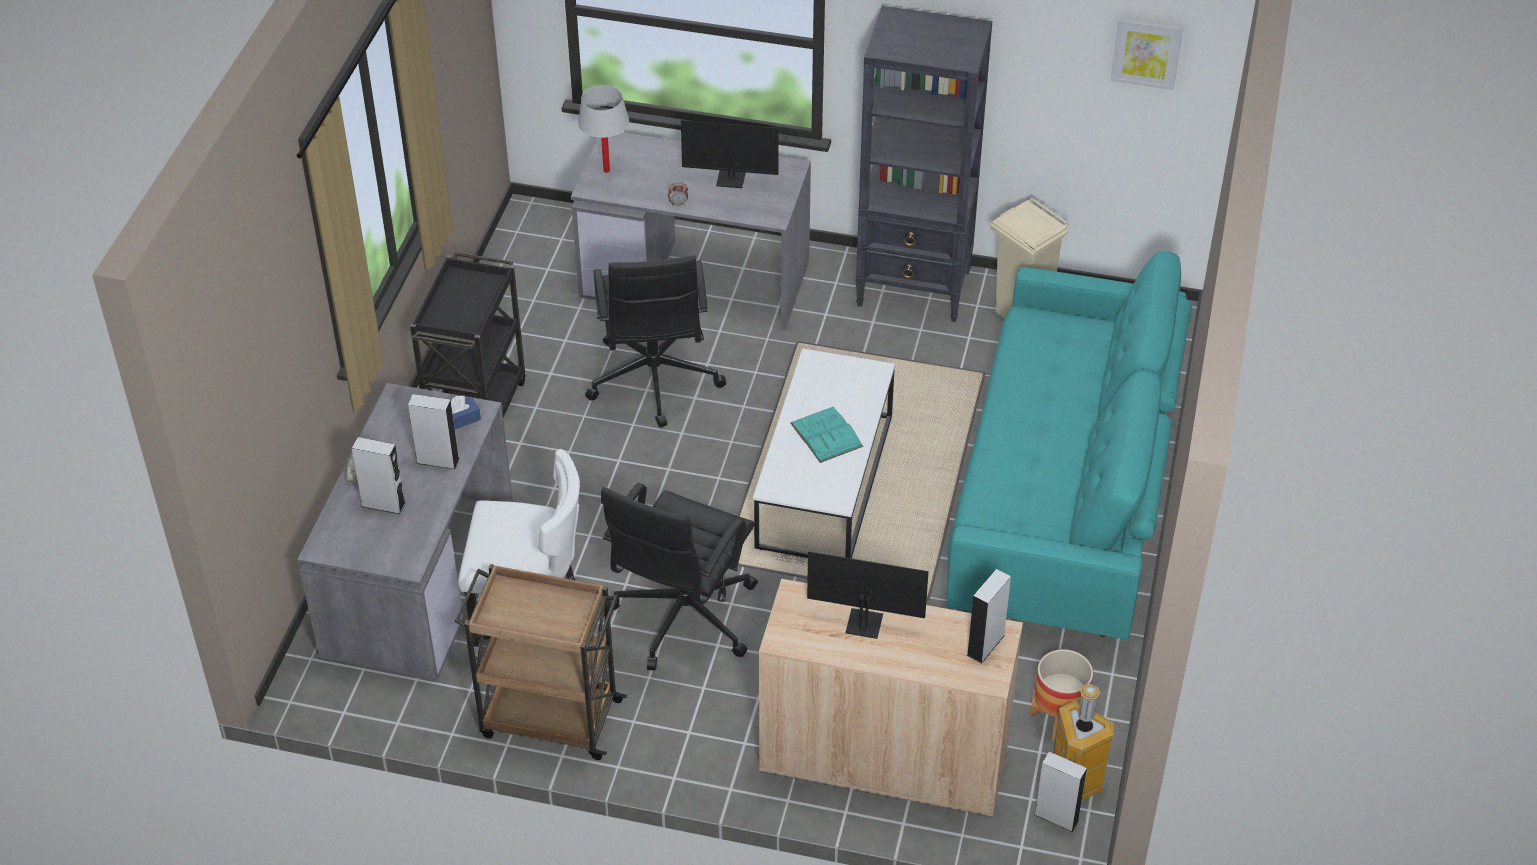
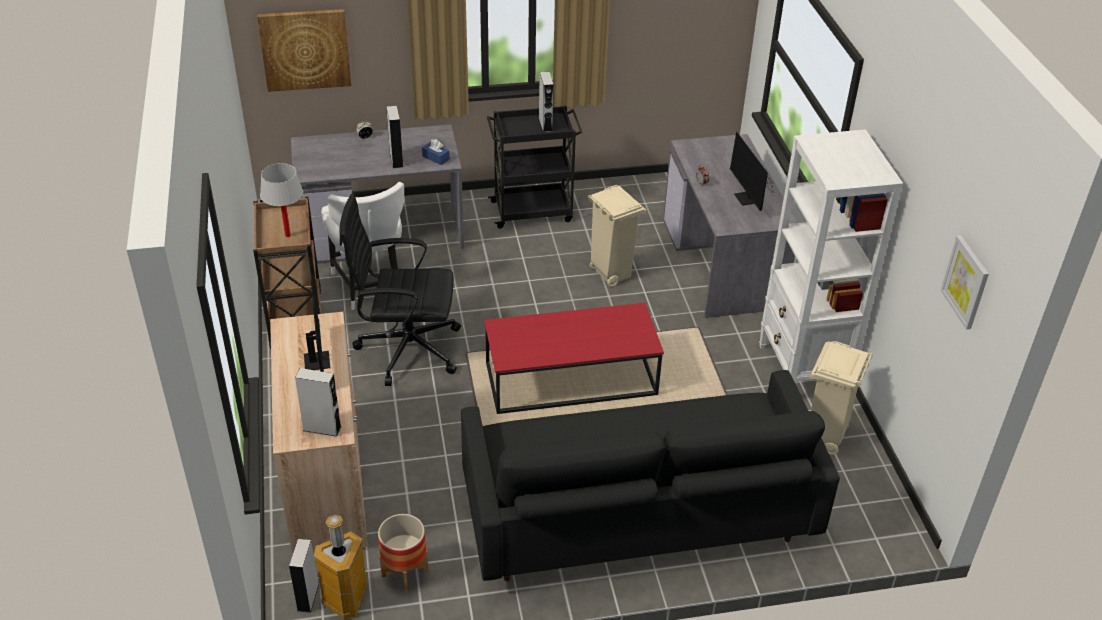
camera: 65 degrees right, 5 degrees down
grey speaker [352,437,406,514] -> grey speaker moved to [539,72,554,132]
white table lamp [578,85,629,173] -> white table lamp moved to [260,163,303,237]
black office chair [585,255,726,427] -> beige trash can [588,185,646,287]
white coffee table [753,348,895,559] -> red coffee table [484,303,664,414]
turquoise book [790,407,863,463] -> none
black bookcase [856,6,992,322] -> white bookcase [759,129,903,383]
turquoise sofa [946,251,1192,640] -> black sofa [461,370,840,581]
none -> picture [257,9,351,92]

